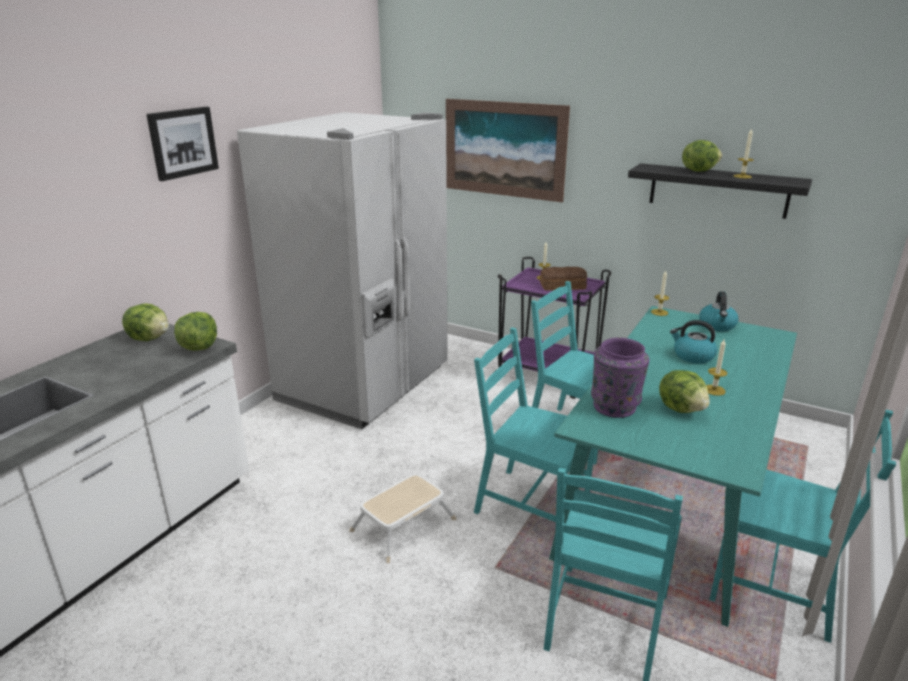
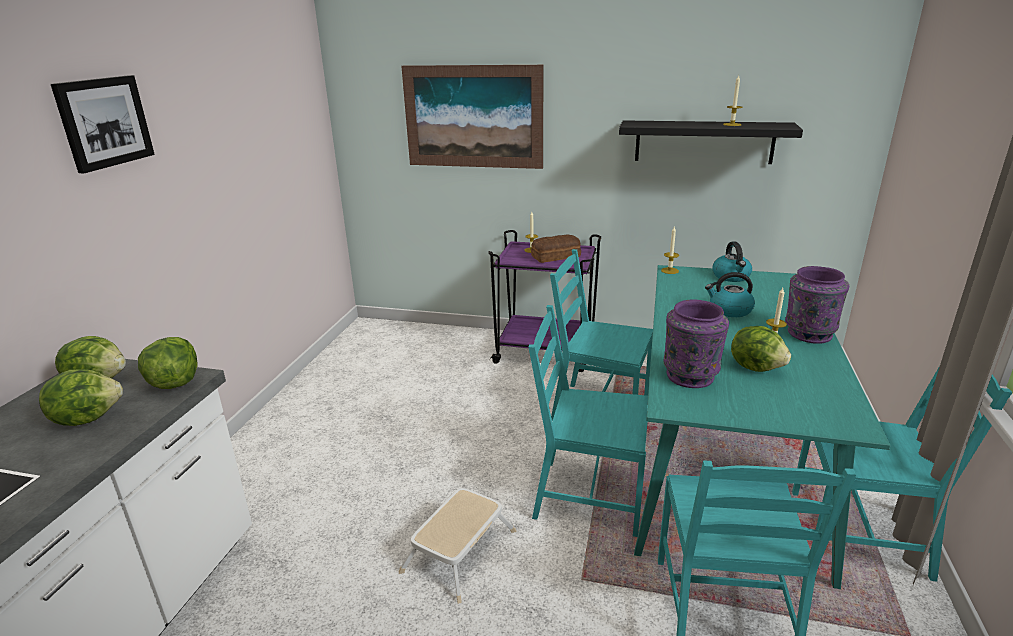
camera: 15 degrees left, 0 degrees up
white fridge [237,112,447,429] -> none
lettuce [682,140,722,172] -> lettuce moved to [39,369,123,426]
none -> purple vase [785,266,849,344]

